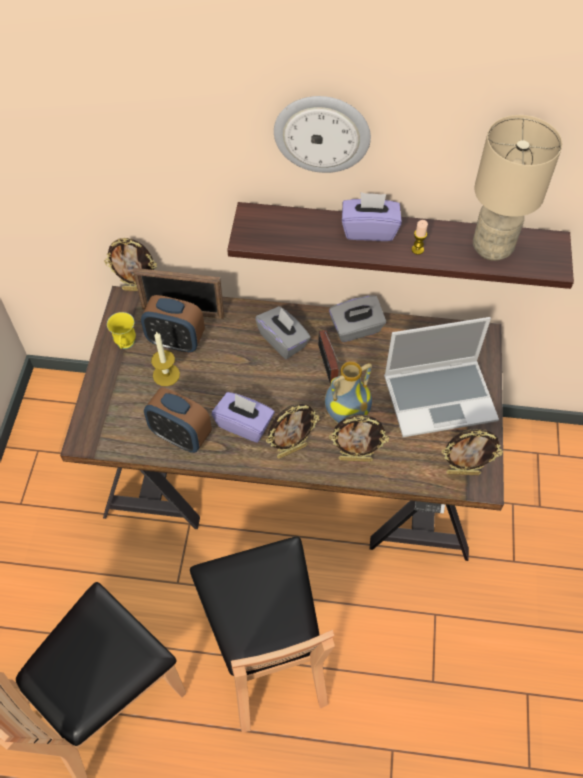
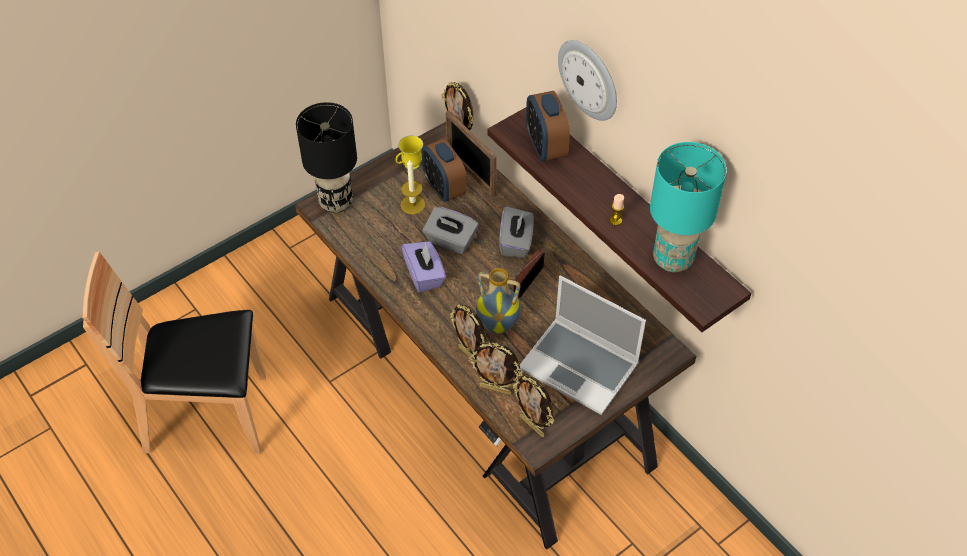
camera: 45 degrees right, 5 degrees down
alarm clock [144,387,212,453] -> alarm clock moved to [526,91,570,161]
brown chair [190,536,335,733] -> none
picture frame [266,404,319,459] -> picture frame moved to [469,341,523,395]
grey tissue box [329,295,386,342] -> grey tissue box moved to [423,207,478,254]
purple tissue box [342,192,402,241] -> none
beige table lamp [473,115,562,261] -> turquoise table lamp [650,142,727,272]
none -> black table lamp [296,102,357,213]

